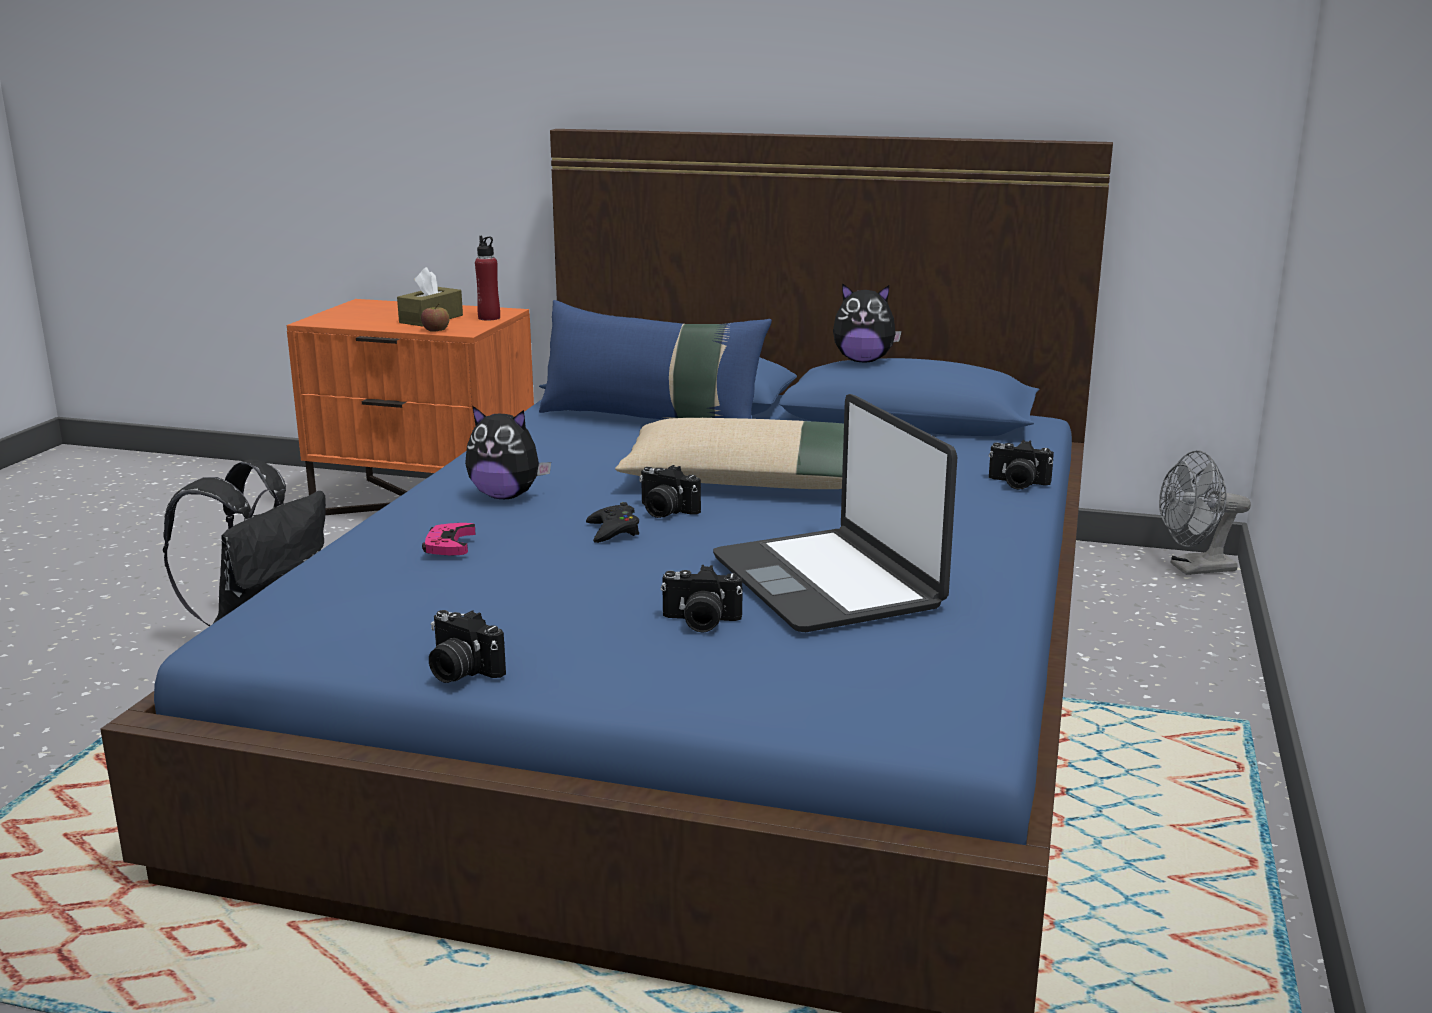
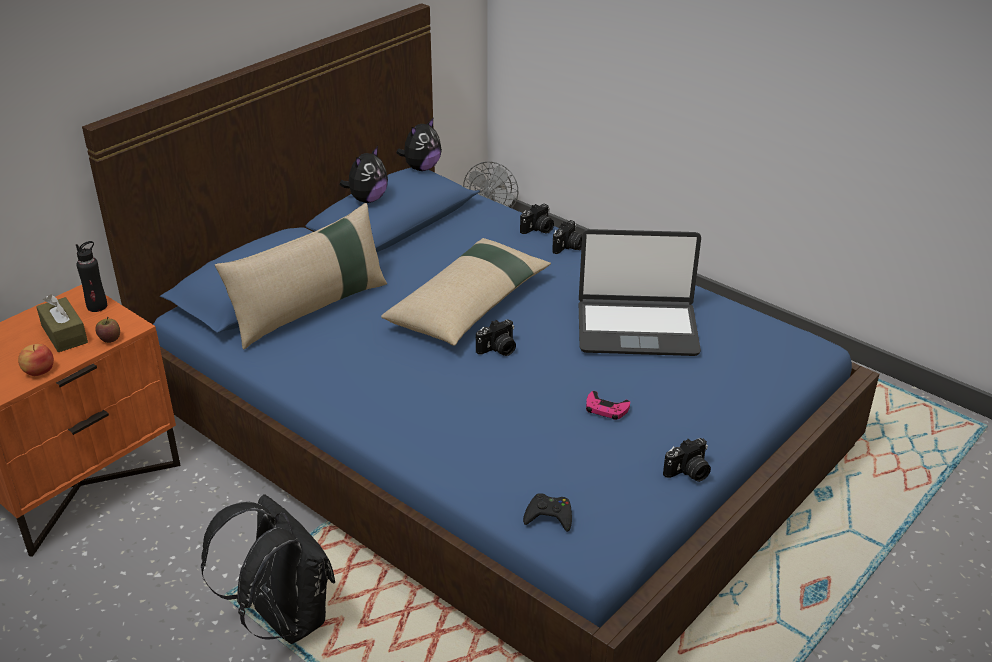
camera: 65 degrees left, 15 degrees up
pink game controller [422,523,476,555] -> pink game controller moved to [586,391,630,420]
plush toy [465,406,551,499] -> plush toy moved to [396,117,442,171]
red bottle [475,236,500,320] -> black bottle [76,241,107,312]
blue pillow [539,300,772,420] -> beige pillow [215,203,387,349]
black game controller [586,502,639,543] -> black game controller moved to [523,493,572,532]
camera [661,565,743,633] -> camera moved to [552,220,582,254]
none -> apple [18,344,54,376]

